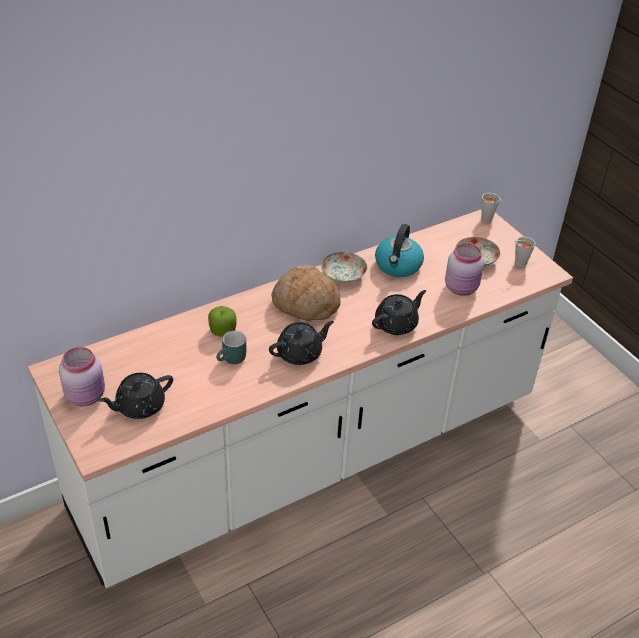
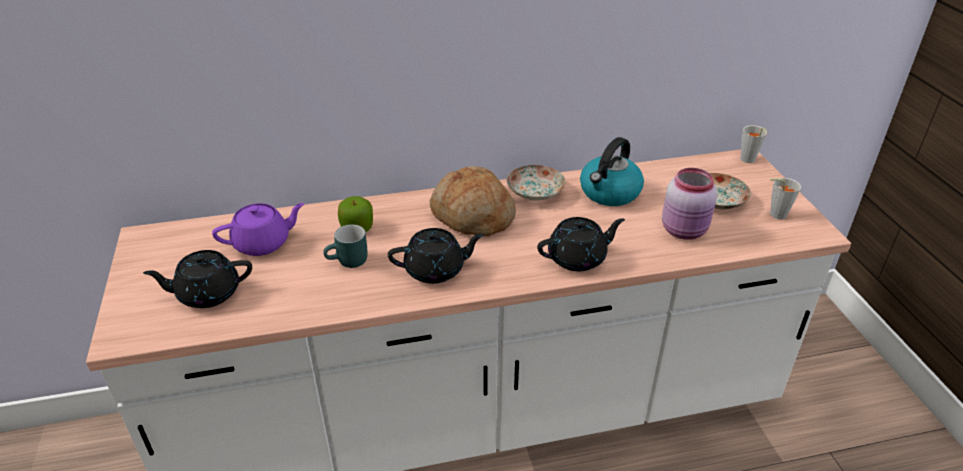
camera: 20 degrees right, 5 degrees down
pink jar [59,347,105,406] -> none
none -> purple teapot [212,203,305,256]

